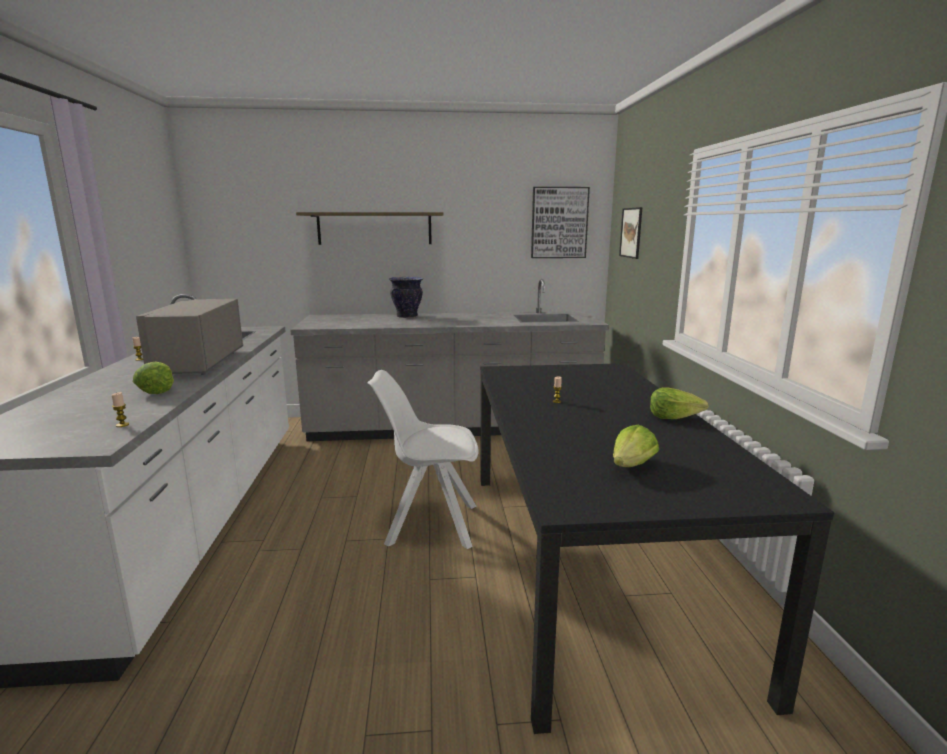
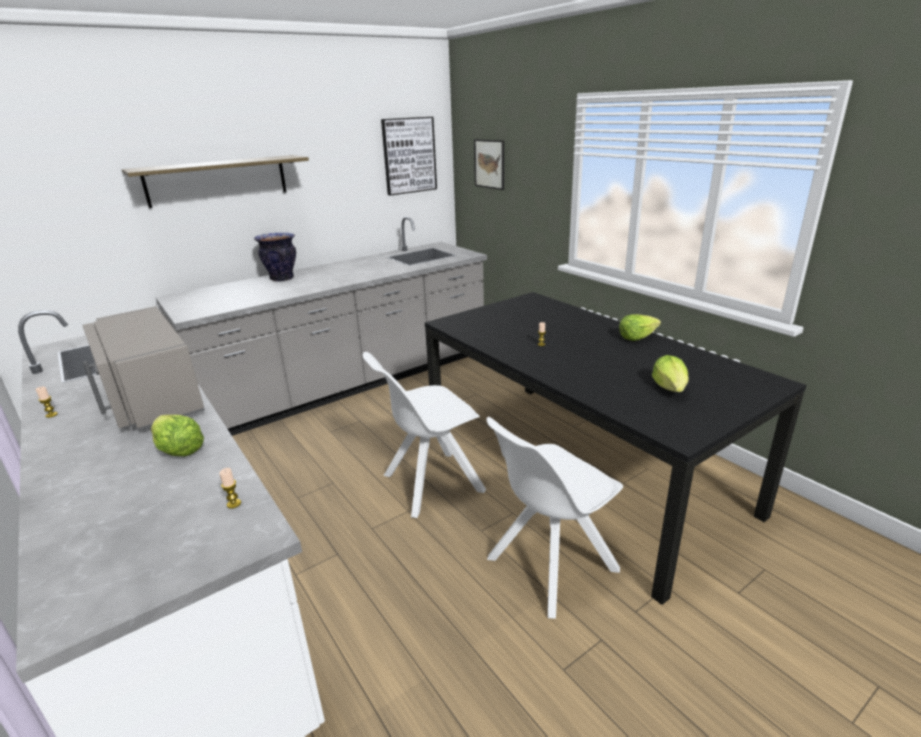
camera: 30 degrees left, 10 degrees up
none -> white chair [486,417,623,618]

